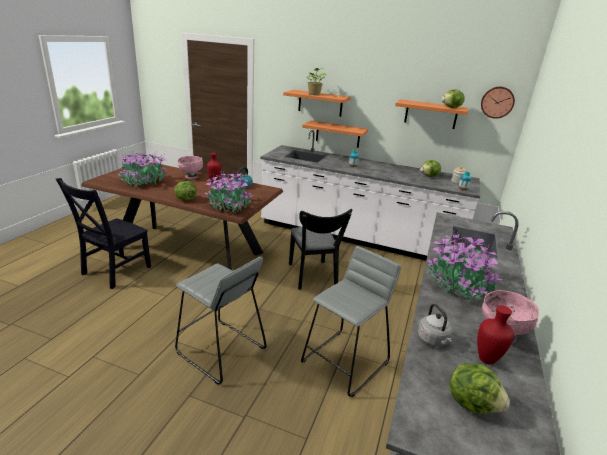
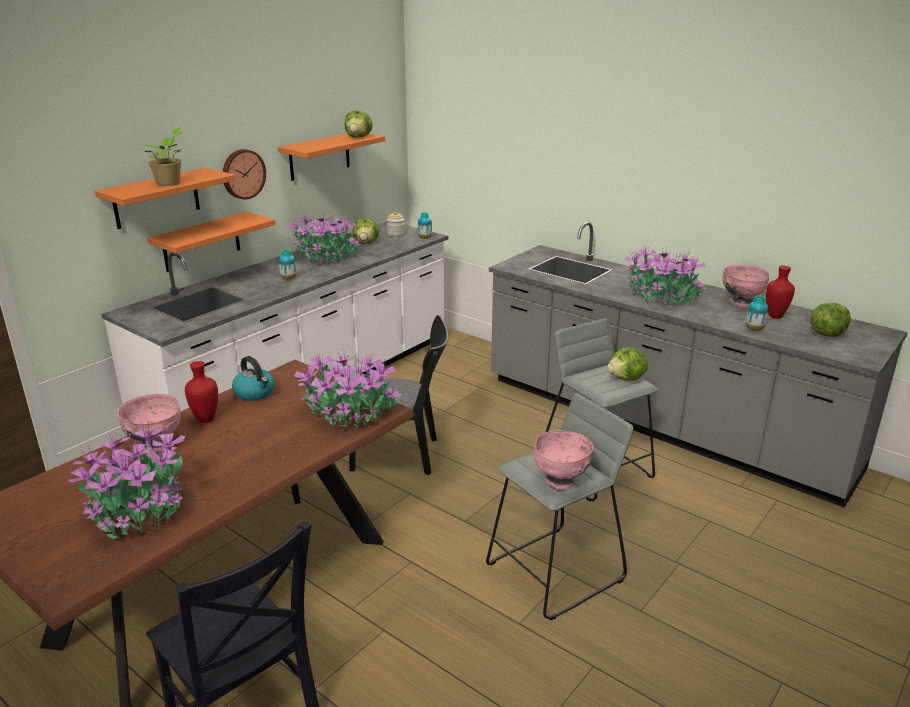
camera: 70 degrees left, 0 degrees up
lettuce [175,181,197,201] -> lettuce moved to [607,347,648,380]
grey kettle [418,304,453,347] -> vase [746,295,768,331]
wall clock [481,87,515,119] -> wall clock moved to [223,149,266,200]
none -> potted plant [287,212,361,263]
none -> pink bowl [534,430,593,490]

